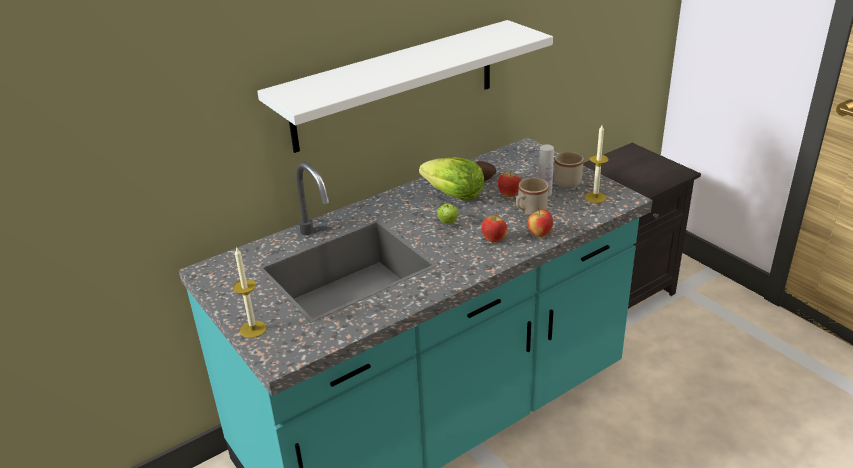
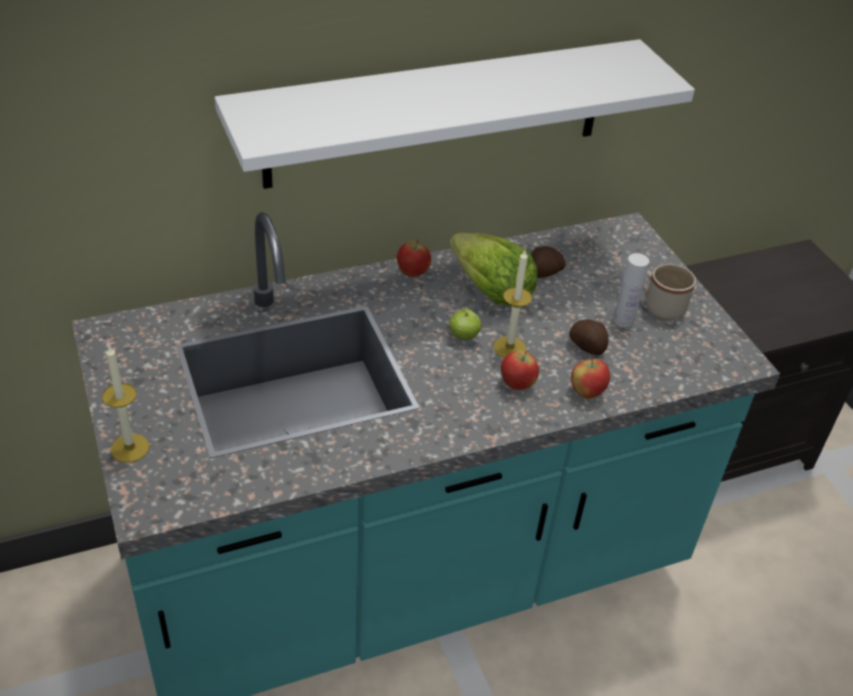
camera: 10 degrees right, 10 degrees up
apple [498,173,521,197] -> apple moved to [397,239,431,277]
beige mug [516,178,549,216] -> potato [569,319,609,355]
candle [585,125,608,203] -> candle moved to [494,250,532,358]

